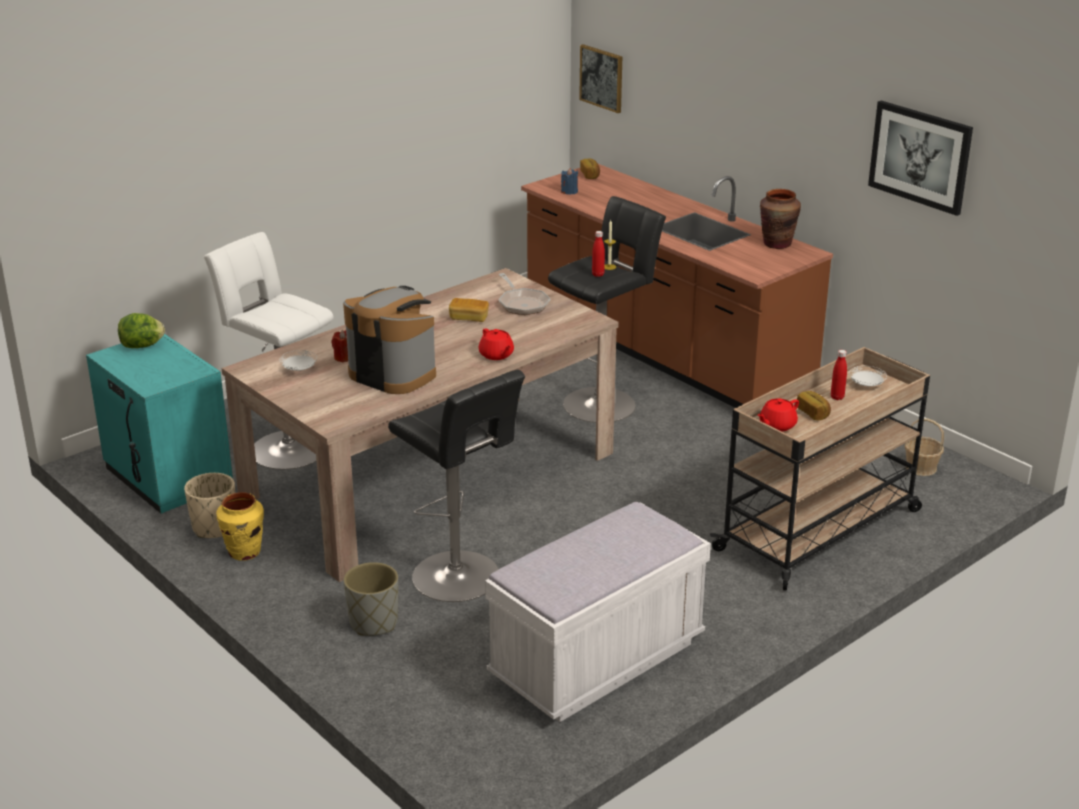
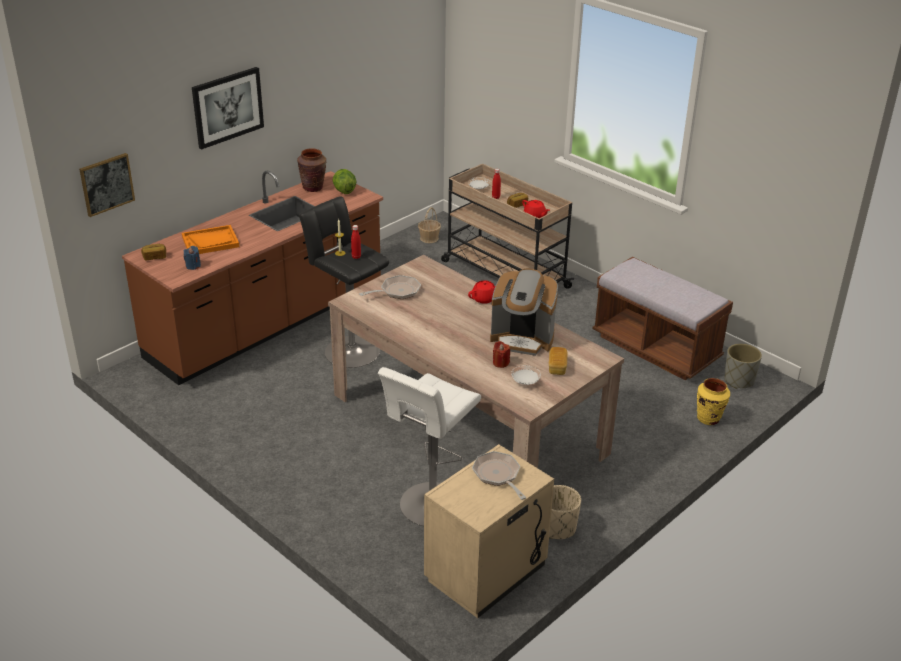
camera: 95 degrees left, 5 degrees up
turquoise nightstand [86,334,233,514] -> beige nightstand [424,444,554,618]
lettuce [118,313,165,348] -> lettuce moved to [332,169,357,194]
yellow vase [216,492,264,561] -> yellow vase moved to [697,378,730,425]
coffee machine [343,286,436,394] -> coffee machine turned 105 degrees counterclockwise [490,269,558,356]
grey planter [344,562,398,636] -> grey planter moved to [724,344,762,389]
black stool [388,370,525,602] -> none
bread [449,298,489,322] -> bread moved to [549,347,568,375]
white bench [485,502,711,722] -> brown bench [592,257,733,380]
picture [868,101,973,216] -> picture moved to [192,67,264,150]
none -> orange tray [182,225,240,254]
none -> frying pan [472,451,526,500]

